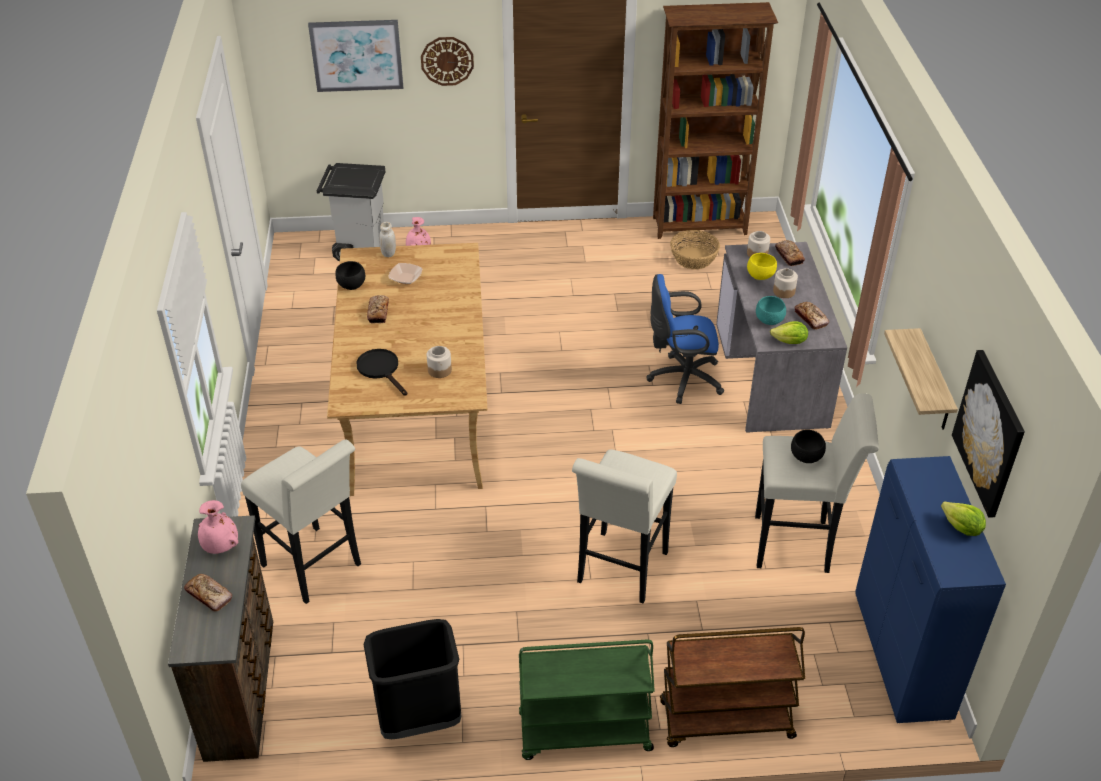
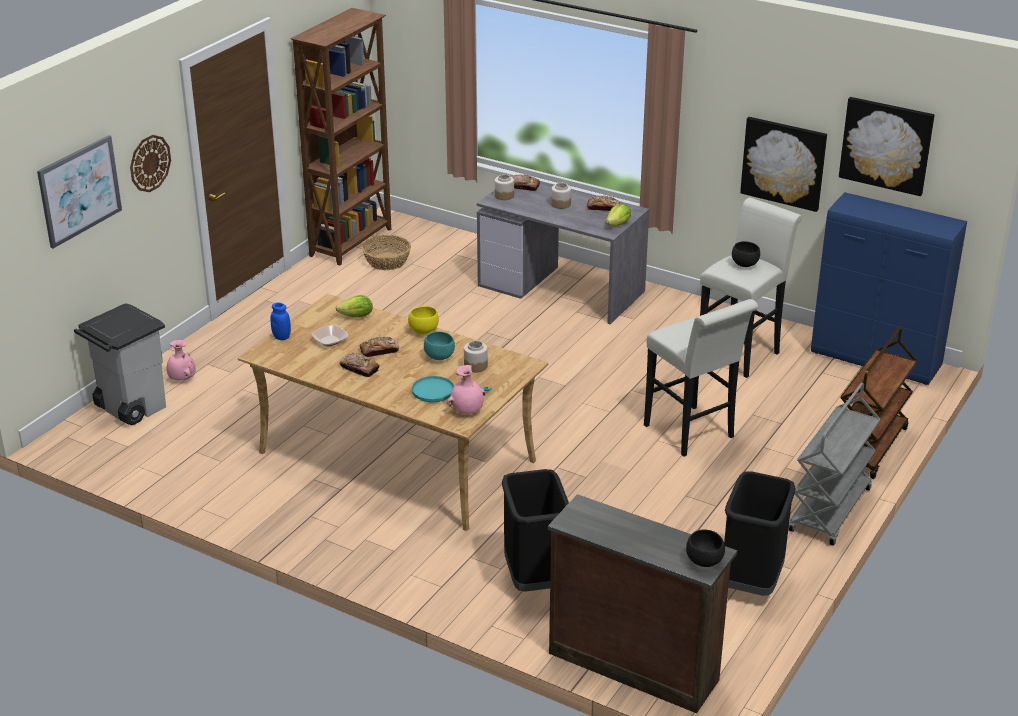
camera: 55 degrees left, 10 degrees down
bread [184,574,232,612] -> bread moved to [359,337,399,357]
pink vase [198,500,238,554] -> pink vase moved to [447,365,486,414]
white stool [241,439,361,604] -> black trash can [502,469,569,592]
black bowl [335,261,365,290] -> black bowl moved to [686,530,725,567]
black frying pan [357,349,408,396] -> turquoise frying pan [412,376,491,403]
white jar [380,222,396,257] -> blue jar [270,302,291,340]
green cart [519,640,655,760] -> grey cart [789,383,881,546]
blue office chair [646,274,724,404] -> none
yellow bowl [747,253,777,280] -> yellow bowl moved to [408,306,439,335]
turquoise bowl [756,296,786,325] -> turquoise bowl moved to [424,331,455,360]
shelf [884,328,958,429] -> picture [740,117,827,212]
lettuce [941,501,986,536] -> lettuce moved to [336,295,373,318]

